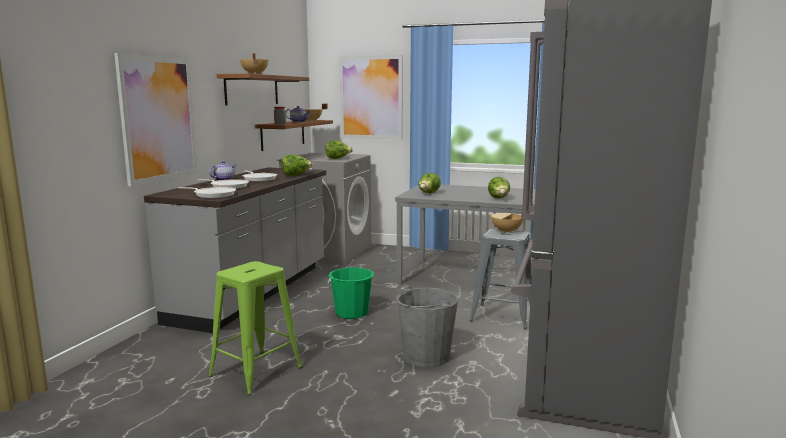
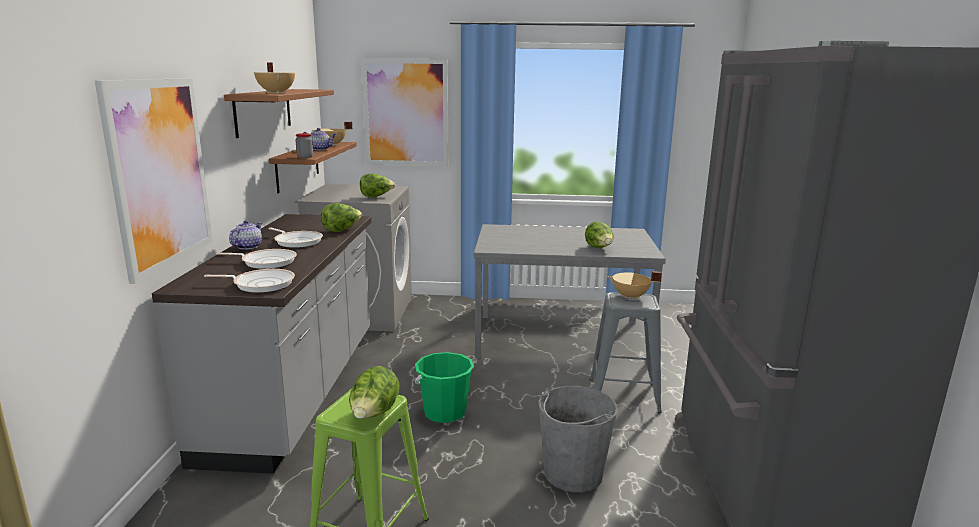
camera: 15 degrees left, 5 degrees up
lettuce [418,173,441,193] -> lettuce moved to [349,366,400,419]

